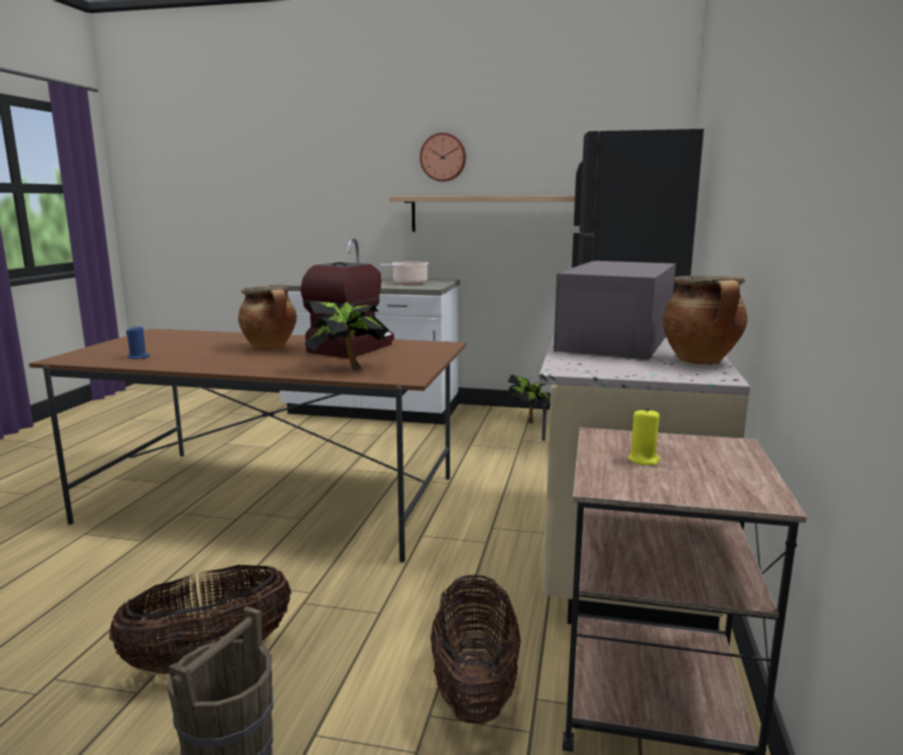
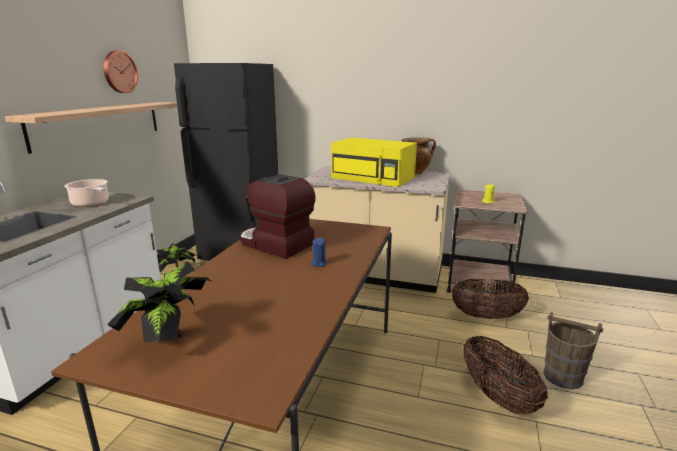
camera: 85 degrees left, 5 degrees up
blue candle [126,325,150,359] -> blue candle moved to [311,238,327,267]
cooking pot [238,286,297,350] -> none
potted plant [305,301,389,371] -> potted plant moved to [107,261,211,343]
wall clock [420,133,466,182] -> wall clock moved to [103,51,138,93]
grey microwave [554,261,676,360] -> yellow microwave [331,138,417,187]

